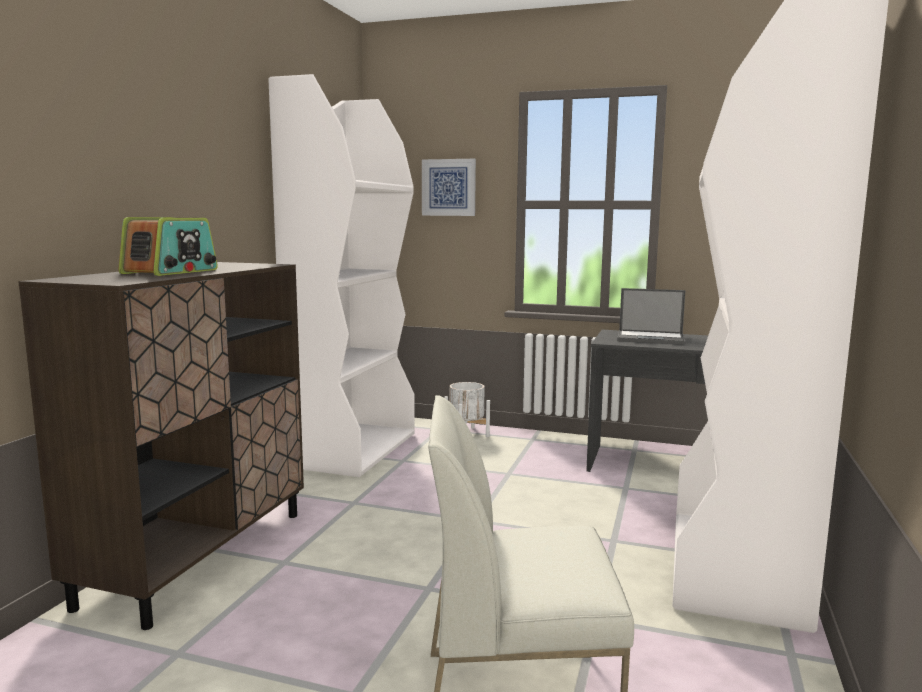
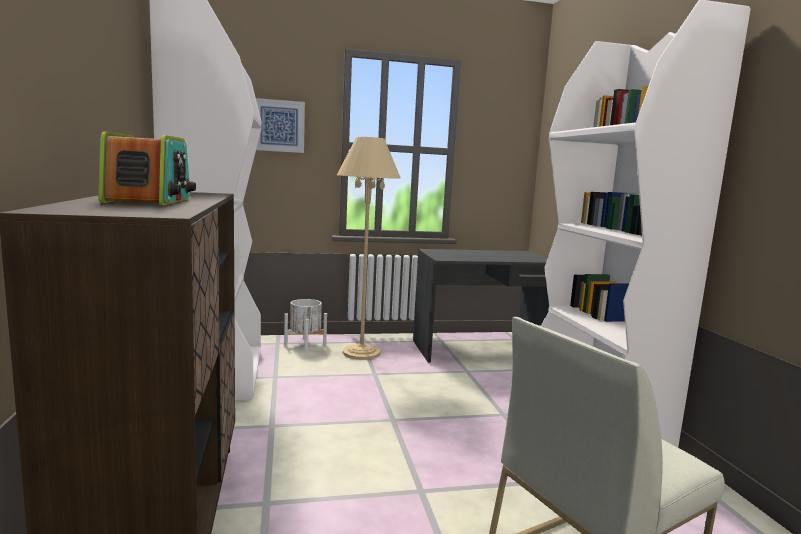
camera: 30 degrees left, 0 degrees up
laptop [617,288,686,345] -> none
none -> beige floor lamp [337,137,401,360]

